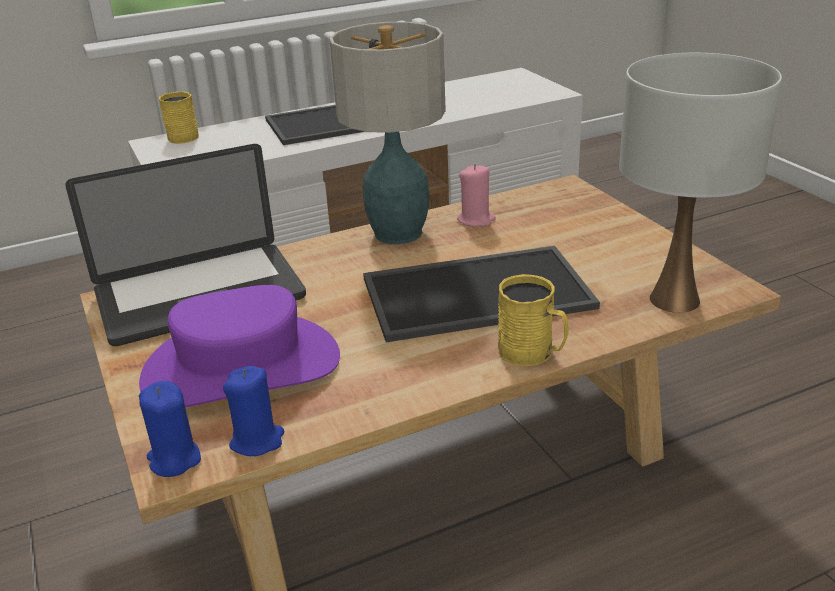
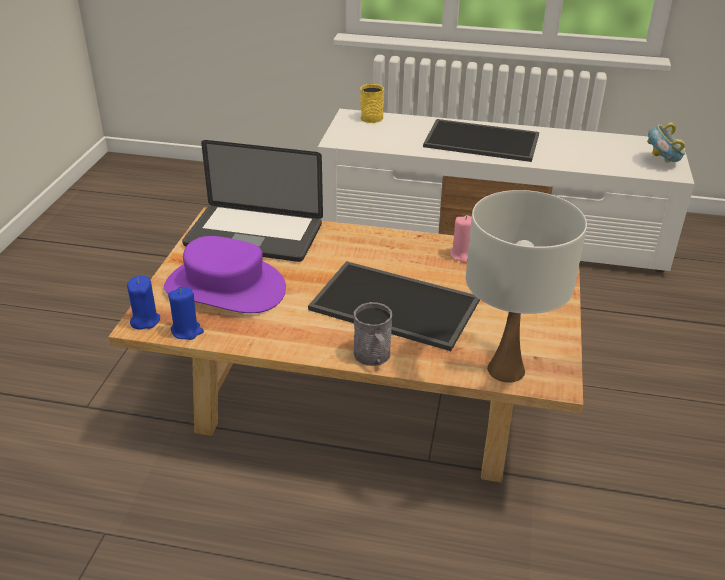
camera: 35 degrees right, 5 degrees up
table lamp [329,22,446,244] -> none
yellow mug [498,274,569,366] -> grey mug [353,302,392,366]
none -> bowl [647,122,685,163]

